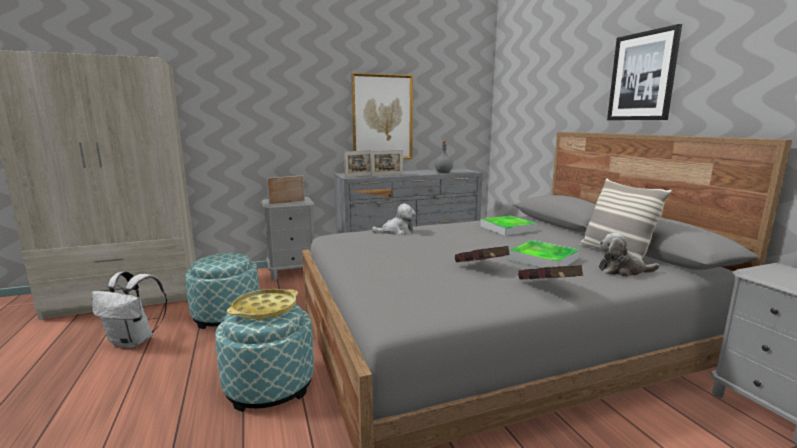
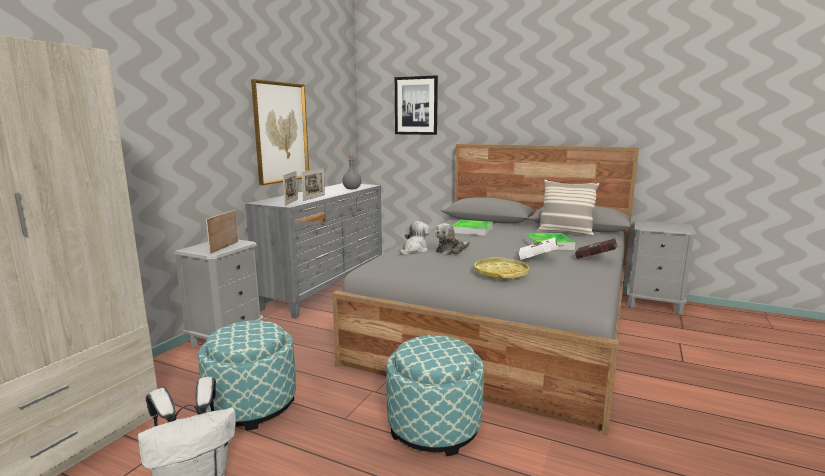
camera: 45 degrees left, 0 degrees up
yellow tray [227,289,298,321] -> yellow tray moved to [474,257,529,280]
red book [455,246,510,263] -> white book [519,237,563,260]
plush toy [599,233,659,277] -> plush toy moved to [435,223,470,256]
picture [607,24,682,120] -> picture moved to [395,75,438,135]

